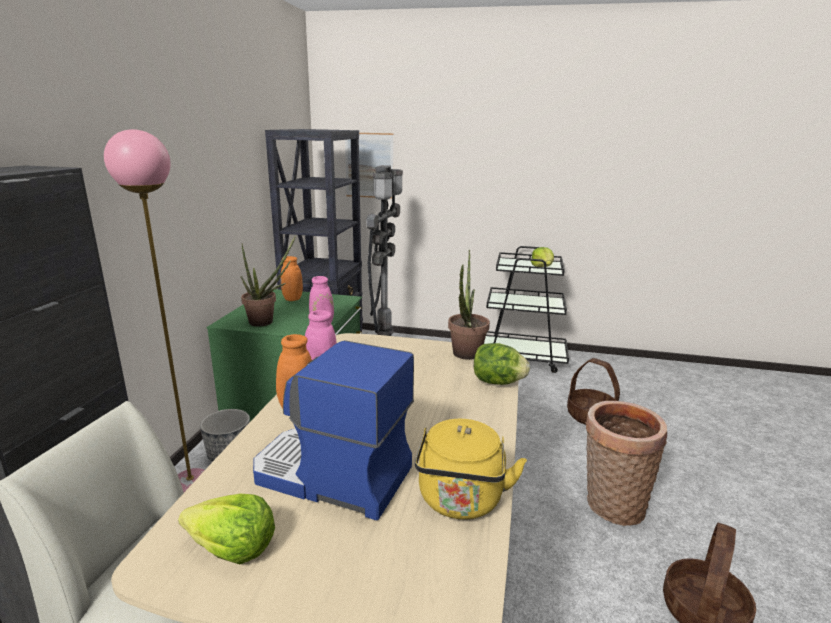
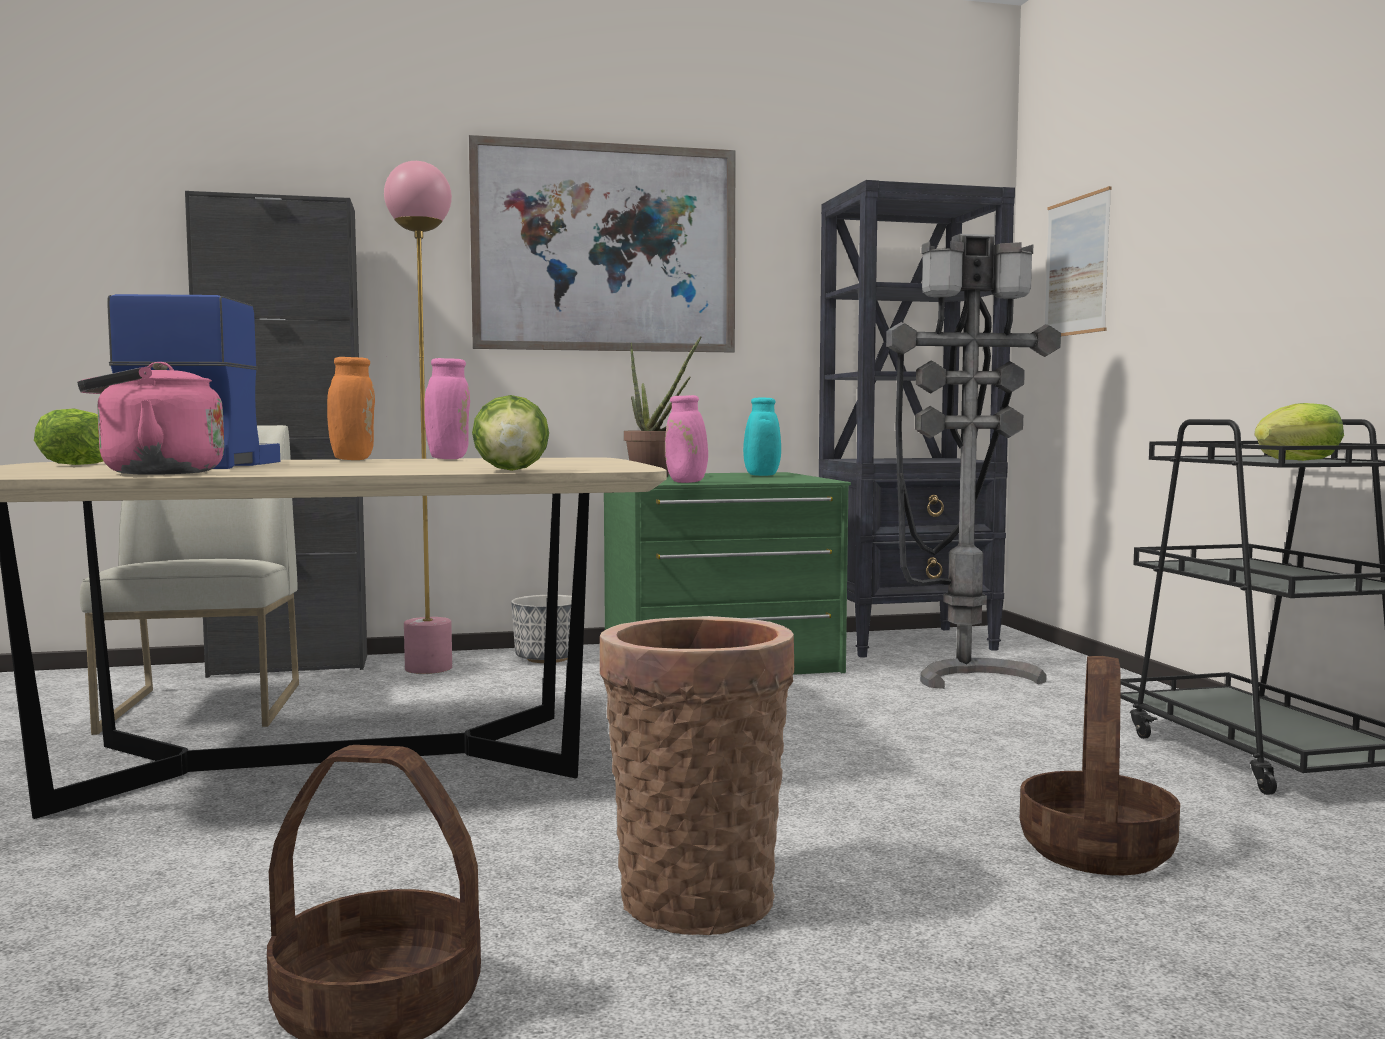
camera: 65 degrees right, 15 degrees down
orange vase [281,256,303,301] -> turquoise vase [743,398,781,476]
yellow kettle [415,419,527,519] -> pink kettle [77,362,224,475]
potted plant [448,250,490,360] -> none
none -> picture [469,135,736,352]

